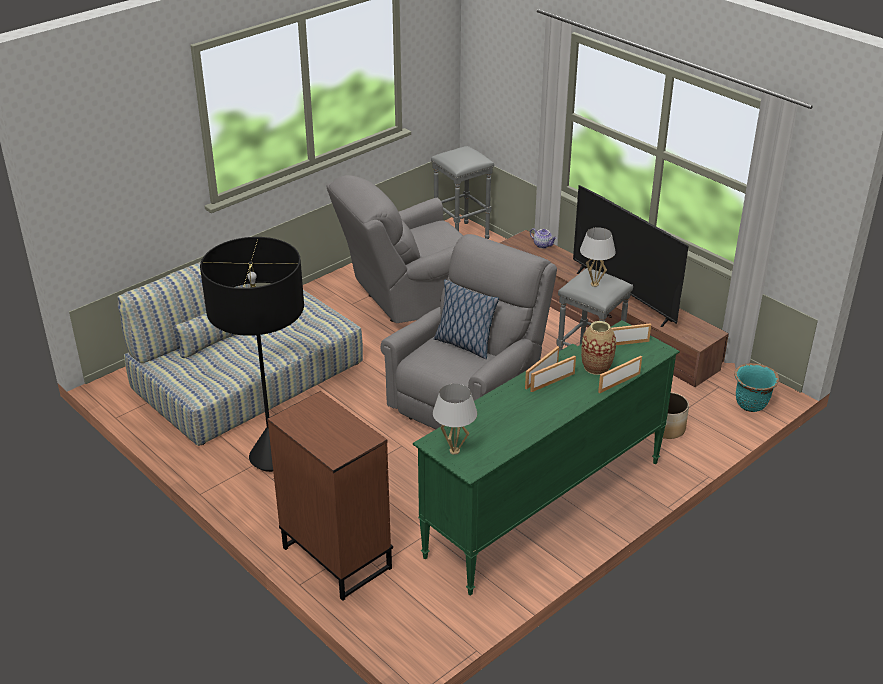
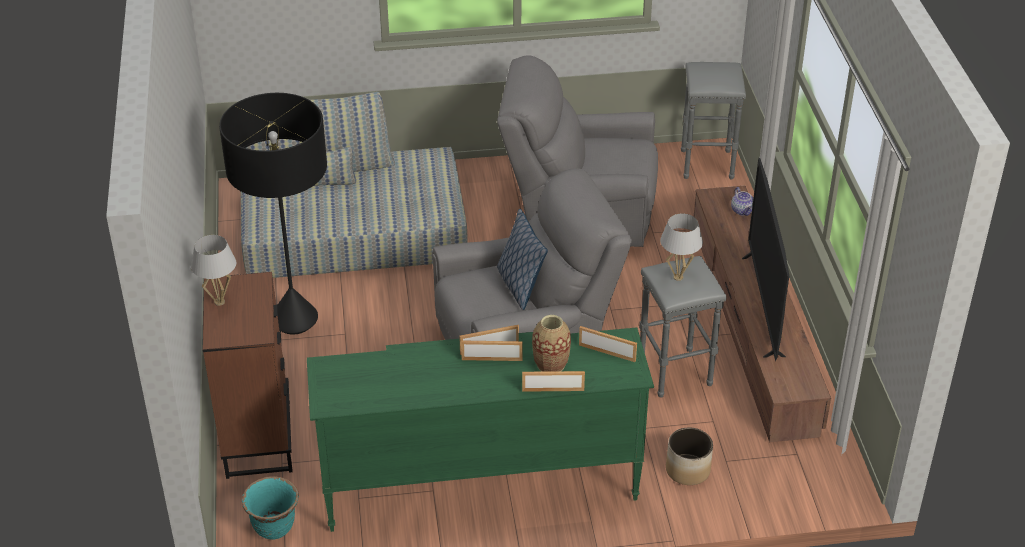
camera: 35 degrees right, 5 degrees up
white table lamp [433,384,477,455] -> white table lamp moved to [191,235,236,306]
turquoise planter [735,363,779,412] -> turquoise planter moved to [242,476,299,540]

